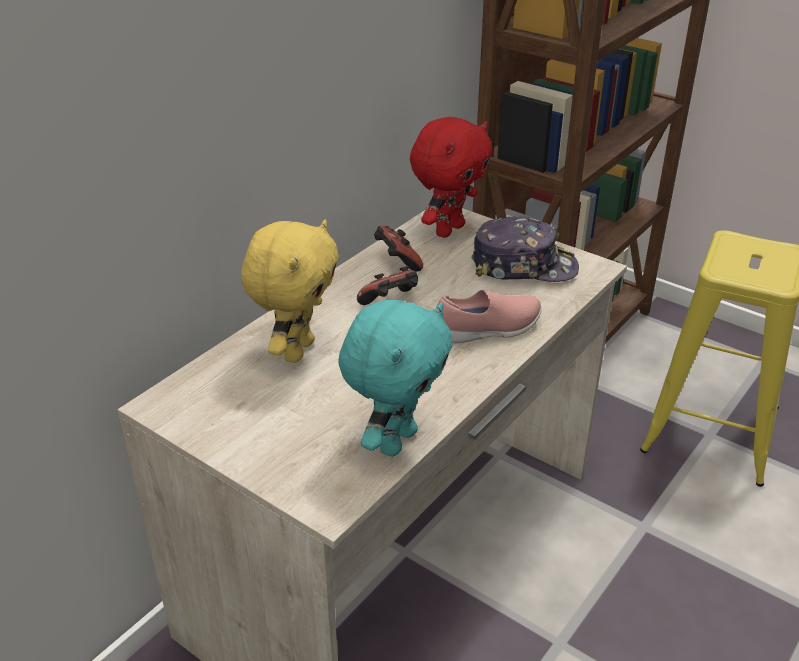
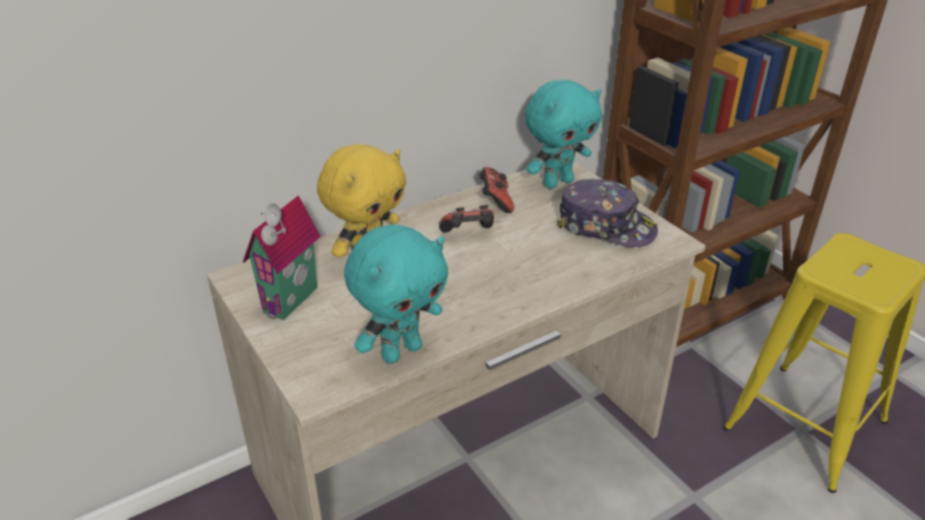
camera: 20 degrees right, 0 degrees up
red plush toy [410,117,492,238] -> turquoise plush toy [525,80,602,189]
pink shoe [436,290,542,343] -> none
none -> toy house [243,195,321,320]

